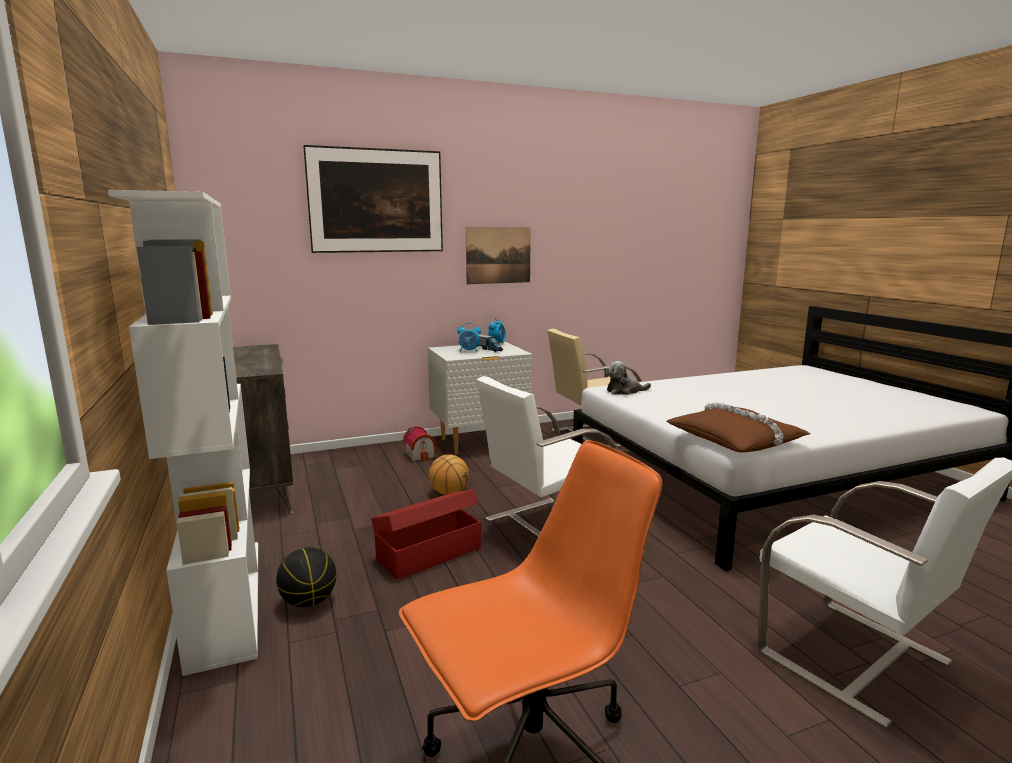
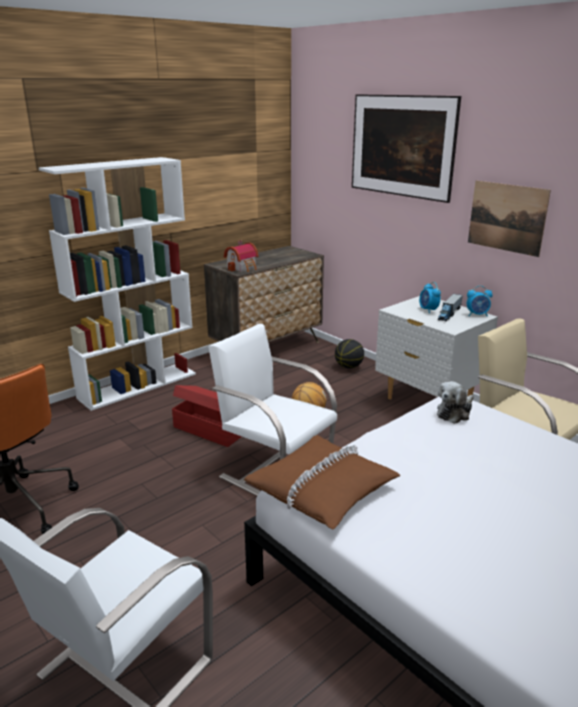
camera: 70 degrees right, 10 degrees up
basketball [276,547,336,607] -> basketball moved to [335,339,364,369]
toy house [403,426,440,462] -> toy house moved to [224,240,259,272]
plush toy [606,361,651,395] -> plush toy turned 105 degrees counterclockwise [437,381,474,424]

